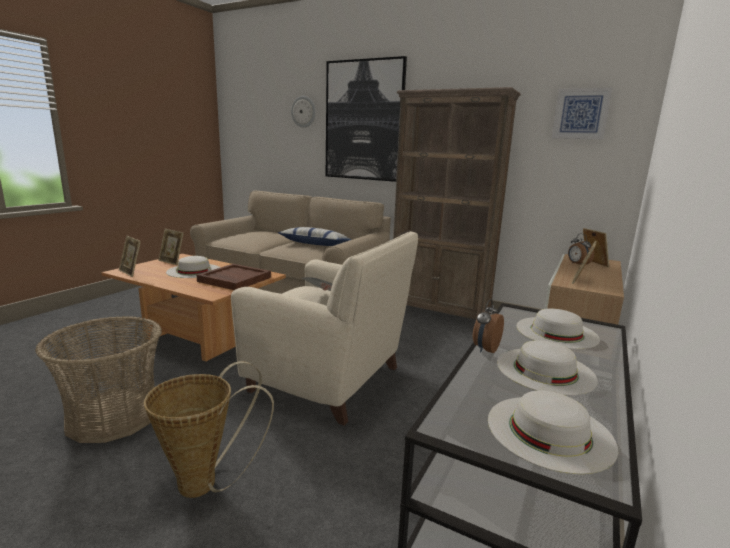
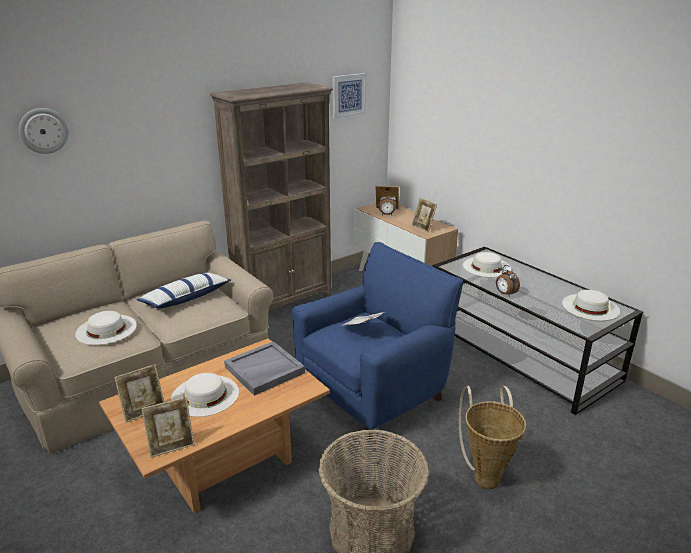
camera: 65 degrees left, 10 degrees up
brown tray [196,264,271,290] -> grey tray [224,341,305,396]
beige armchair [231,231,418,426] -> blue armchair [292,242,463,440]
picture [326,56,407,182] -> none
white hat [497,340,598,396] -> white hat moved to [75,311,137,345]

